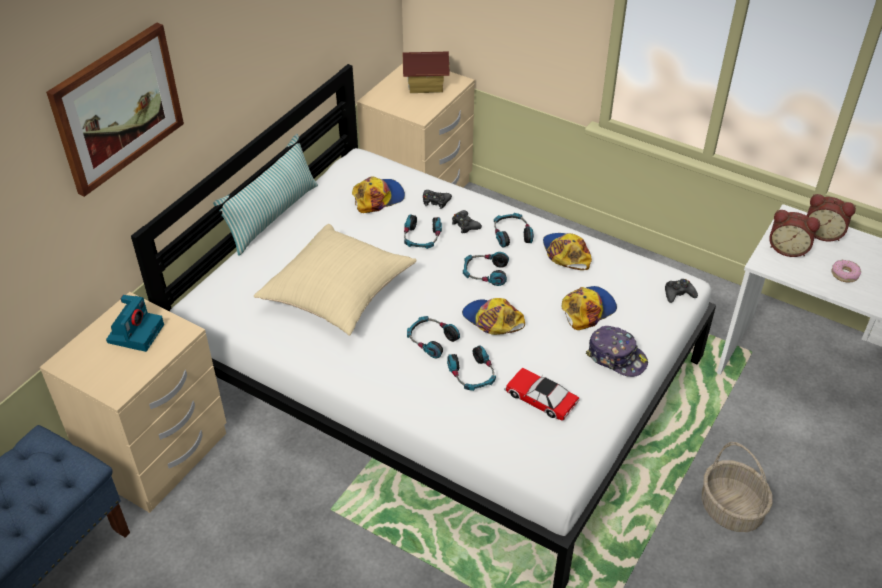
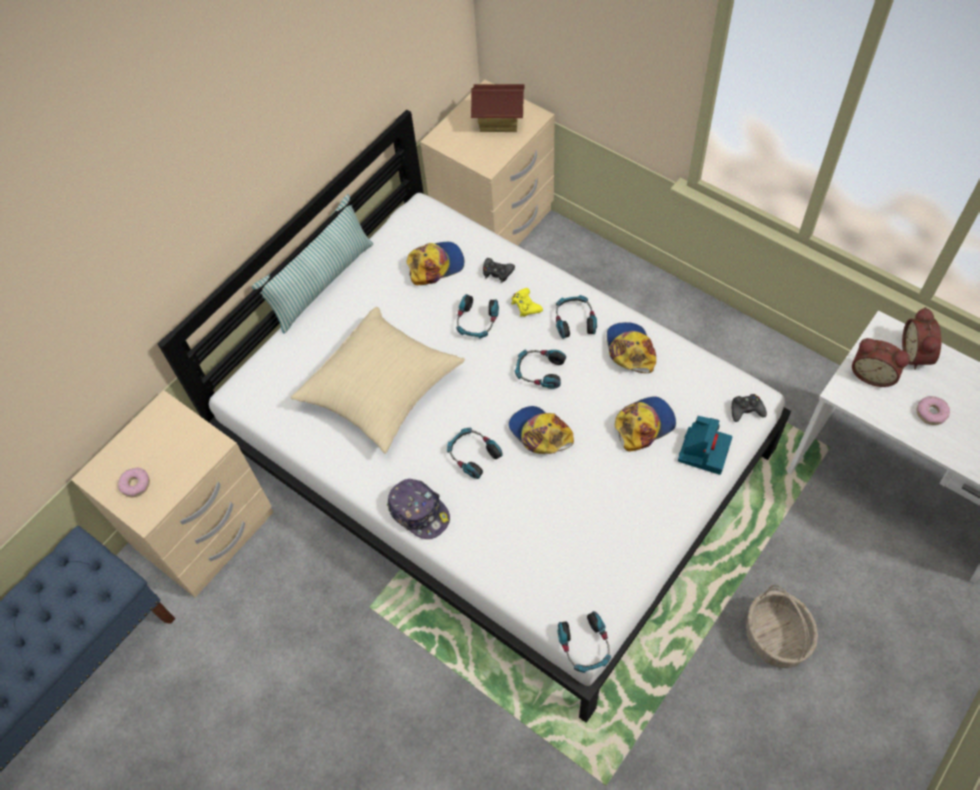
camera: 10 degrees right, 15 degrees up
picture [46,23,184,197] -> none
camera [106,295,164,352] -> camera moved to [678,416,732,475]
headphones [447,345,496,391] -> headphones moved to [557,611,611,673]
black game controller [452,210,482,233] -> yellow game controller [511,288,543,317]
toy car [504,367,580,421] -> none
cap [586,326,648,377] -> cap moved to [387,479,450,539]
alarm clock [807,194,856,241] -> alarm clock turned 60 degrees clockwise [902,307,941,370]
none -> donut [118,468,150,498]

